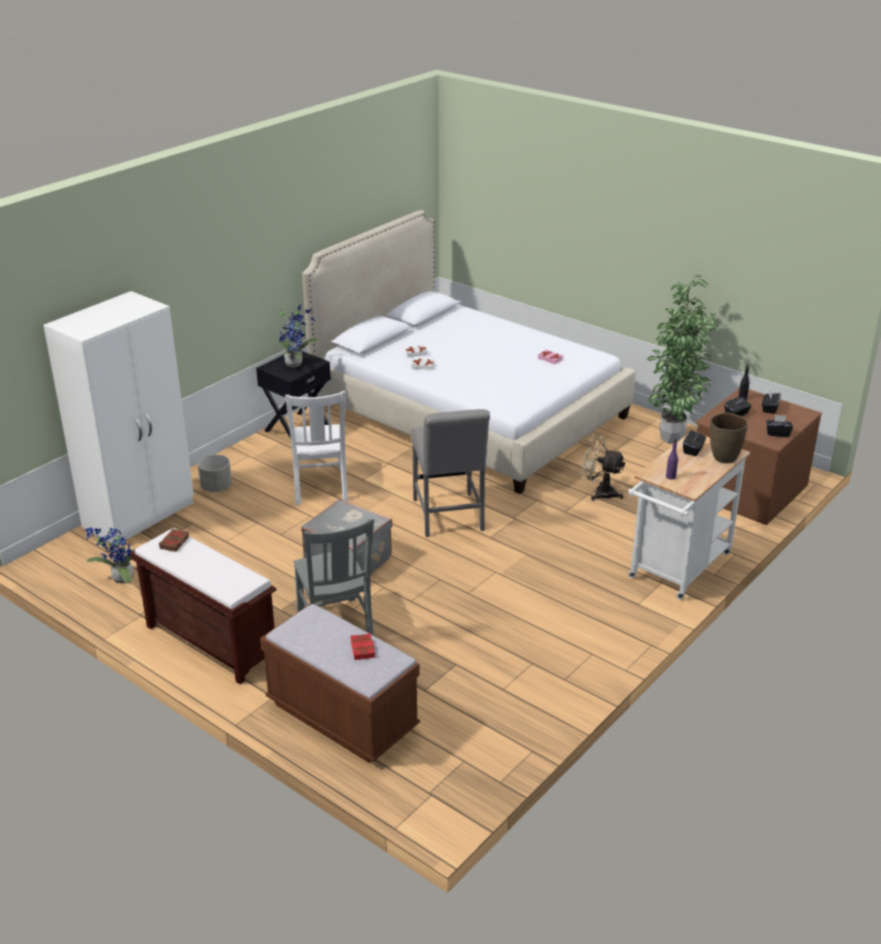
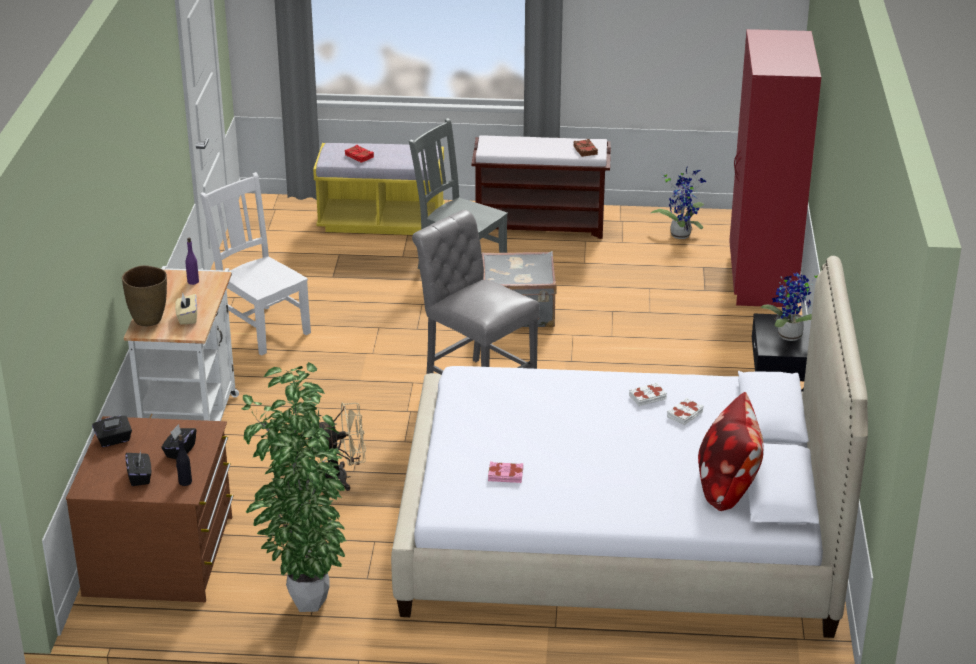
camera: 145 degrees right, 0 degrees up
white wardrobe [43,291,194,543] -> red wardrobe [729,29,821,307]
grey planter [198,455,232,492] -> none
brown bench [260,604,420,763] -> yellow bench [313,143,445,235]
white chair [285,391,348,505] -> white chair moved to [200,172,311,356]
black tissue box [683,430,706,456] -> beige tissue box [175,292,197,325]
none -> pillow [698,392,764,511]

